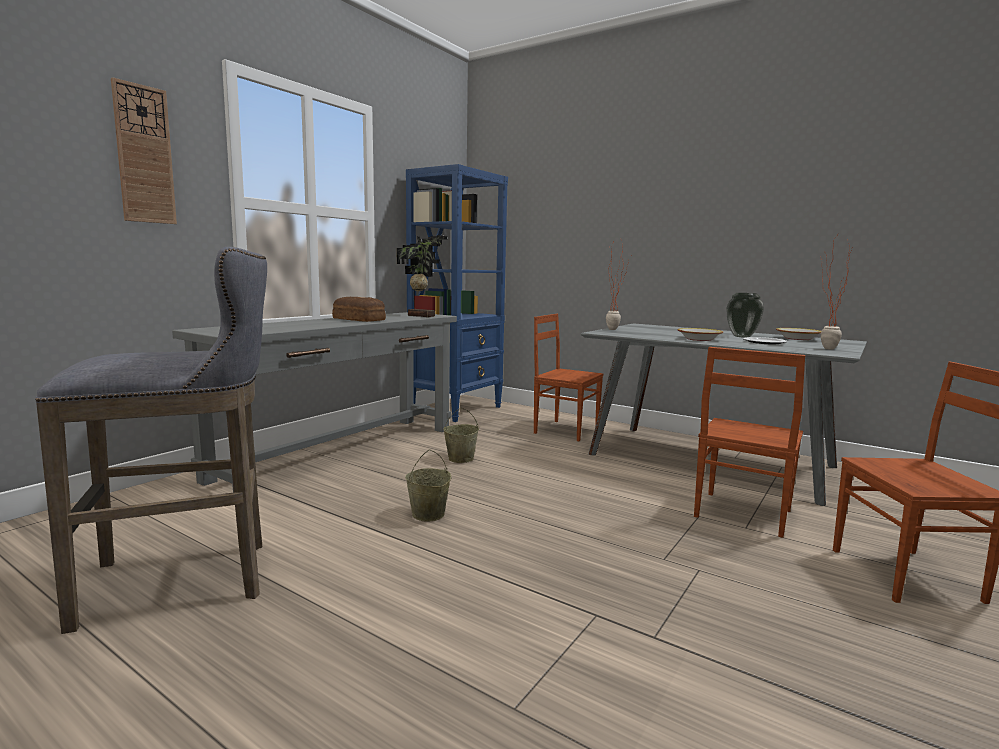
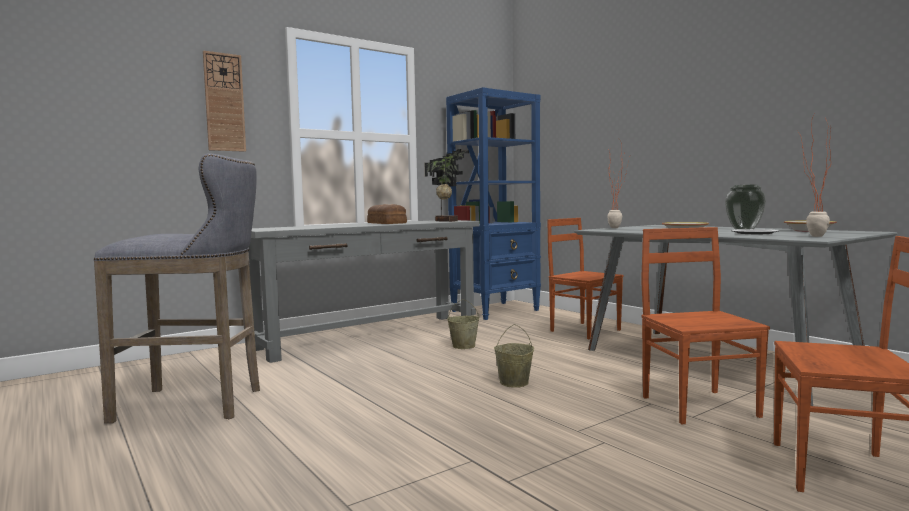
camera: 20 degrees right, 5 degrees down
beige bucket [405,450,451,522] -> beige bucket moved to [494,324,534,388]
brown chair [694,347,805,538] -> brown chair turned 120 degrees clockwise [641,227,770,424]

